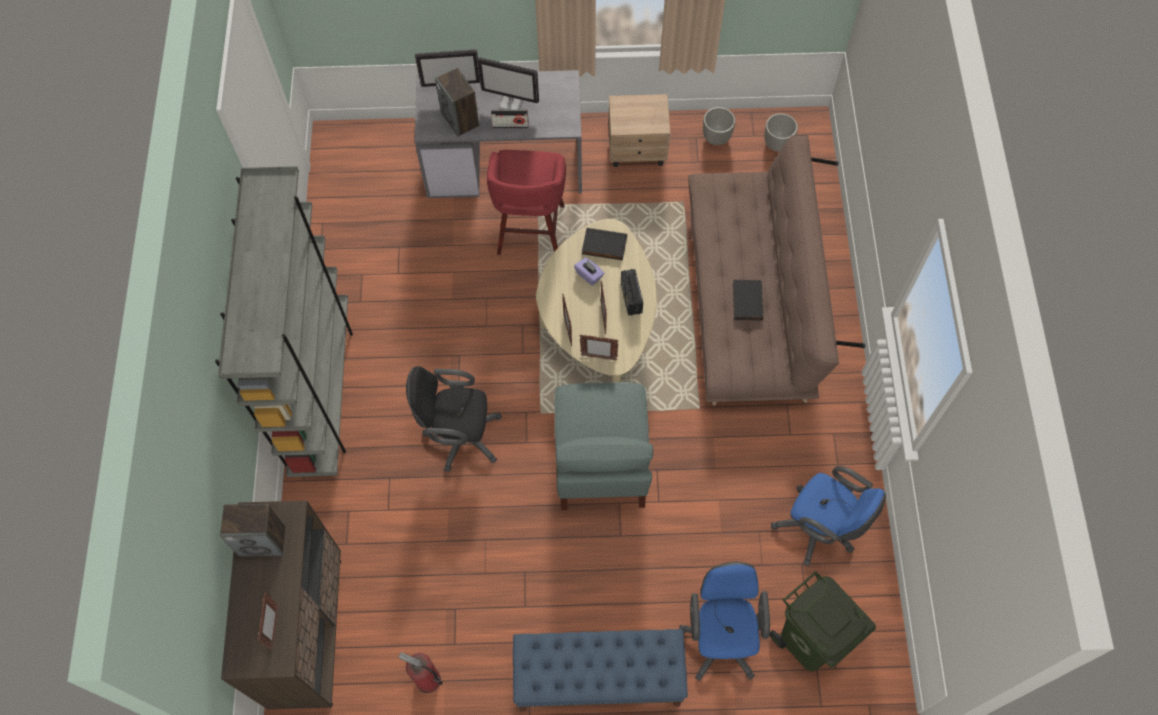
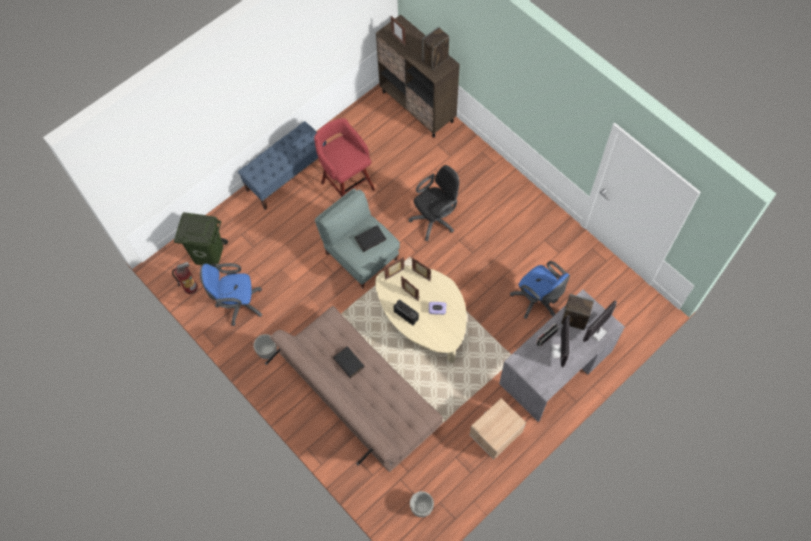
camera: 140 degrees right, 0 degrees up
grey bookcase [215,166,353,477] -> none
fire extinguisher [399,652,443,693] -> fire extinguisher moved to [172,262,198,294]
monitor [477,57,539,110] -> monitor turned 120 degrees clockwise [552,316,570,367]
red stool [487,150,566,255] -> red stool moved to [314,118,375,197]
black book [582,228,627,260] -> black book moved to [355,225,386,252]
blue office chair [679,562,770,681] -> blue office chair moved to [510,261,570,319]
planter [703,107,736,145] -> planter moved to [254,334,277,359]

